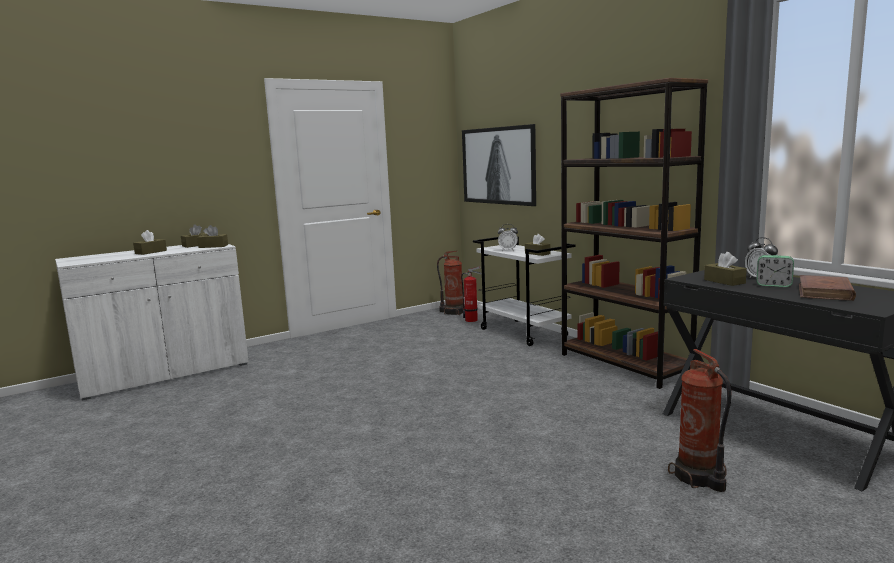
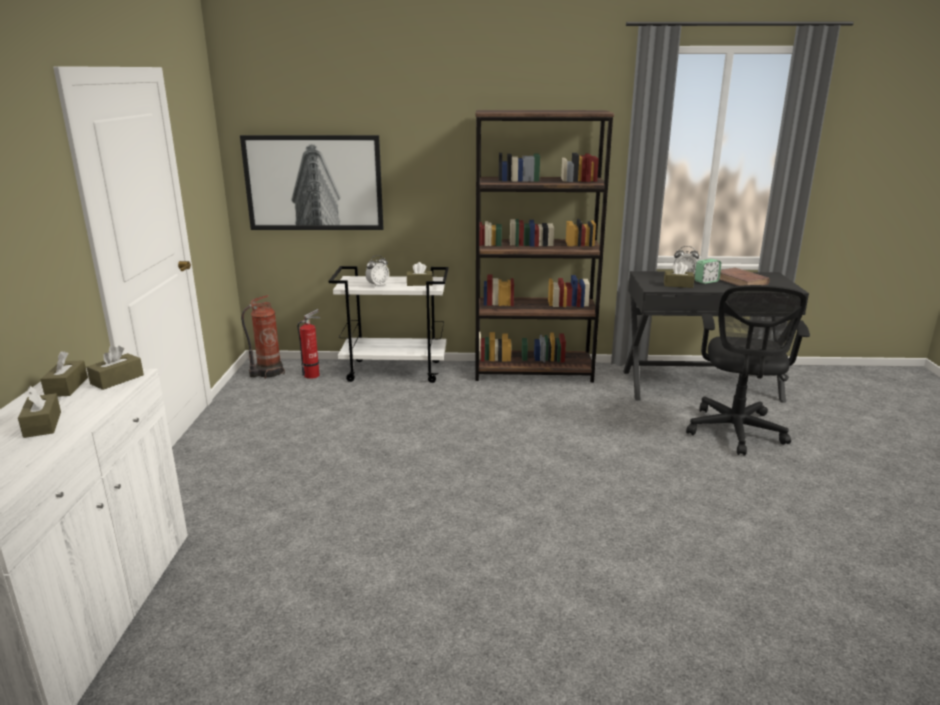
camera: 55 degrees left, 10 degrees up
fire extinguisher [668,349,732,492] -> black office chair [686,285,810,456]

